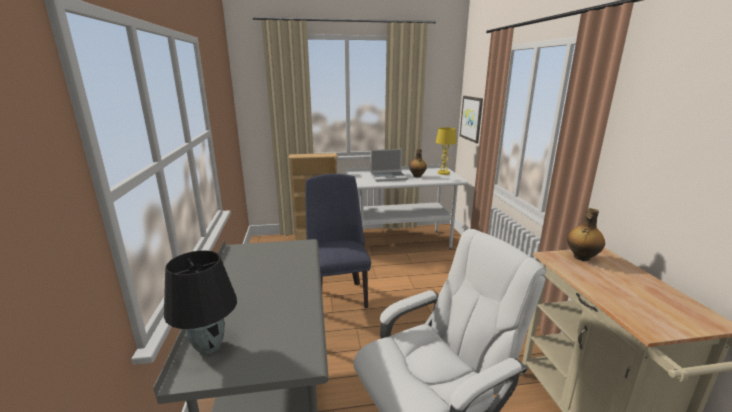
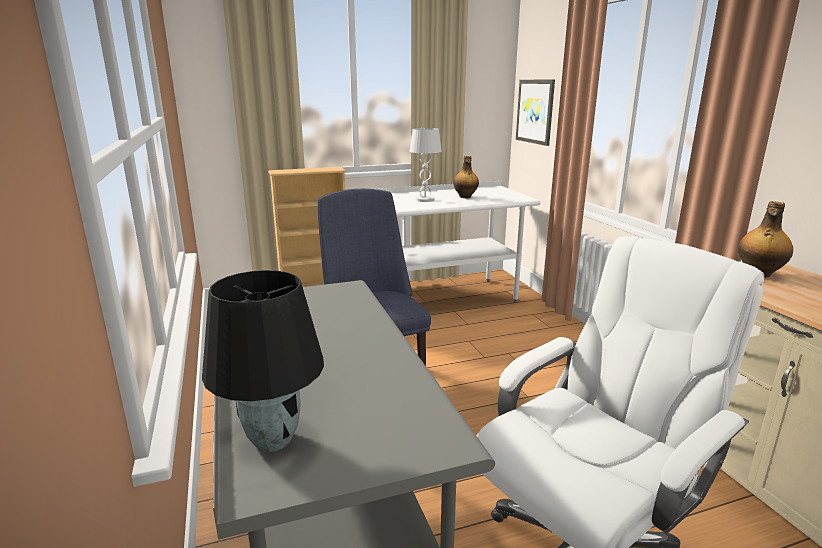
camera: 10 degrees left, 0 degrees up
laptop [371,149,408,182] -> white table lamp [410,128,441,202]
yellow table lamp [436,127,456,175] -> none

